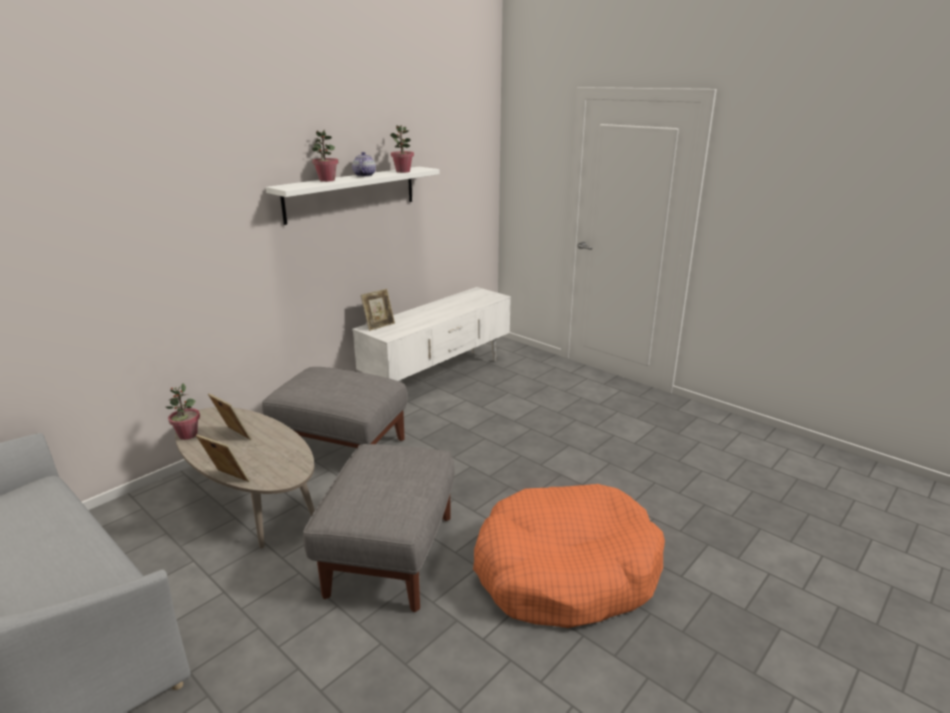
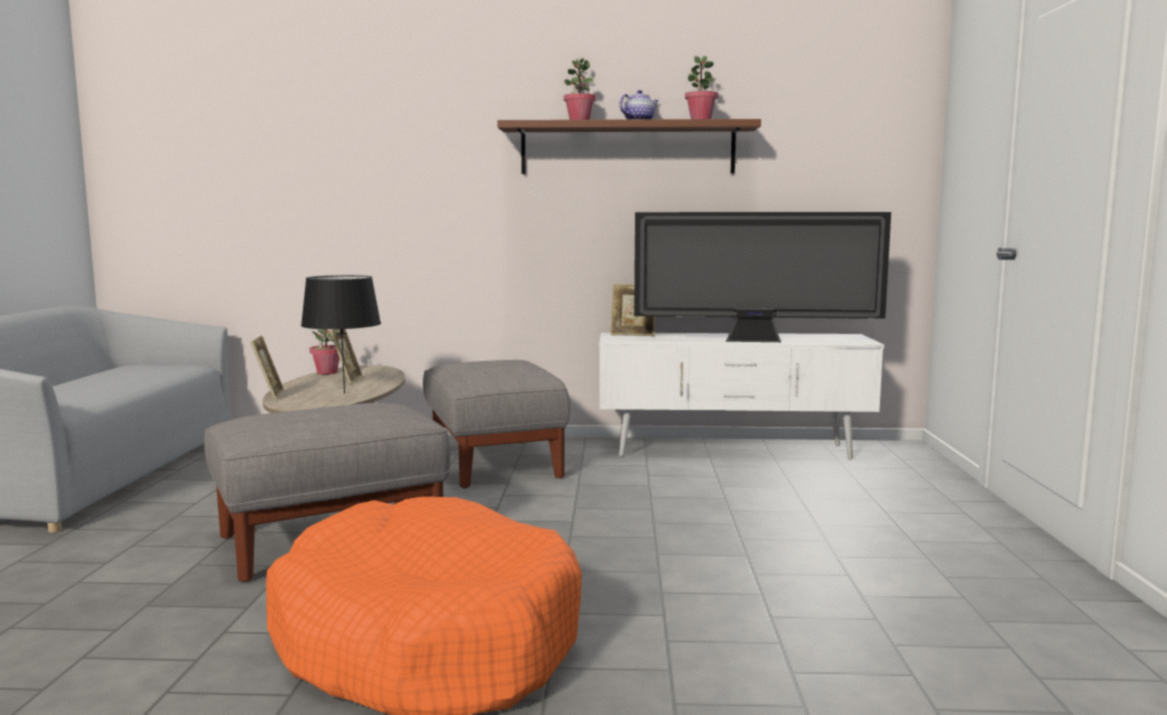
camera: 50 degrees right, 15 degrees down
white shelf [266,167,440,225] -> brown shelf [497,119,761,174]
none -> black table lamp [301,275,381,393]
none -> television [634,212,891,342]

